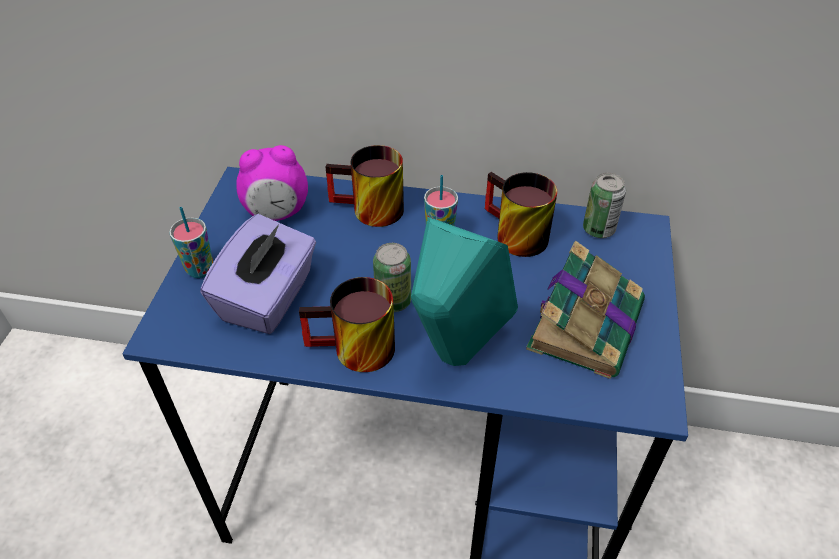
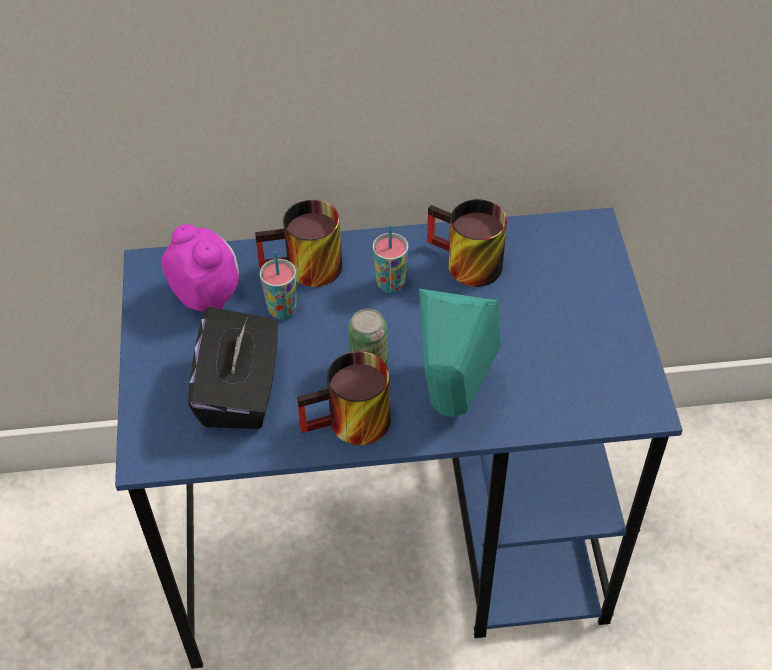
camera: 15 degrees left, 5 degrees up
cup [169,207,213,278] -> cup moved to [260,251,297,320]
purple tissue box [200,214,316,334] -> black tissue box [188,307,278,429]
alarm clock [236,145,308,221] -> alarm clock turned 105 degrees counterclockwise [162,224,239,311]
book [526,241,645,379] -> none
can [583,173,626,238] -> none

